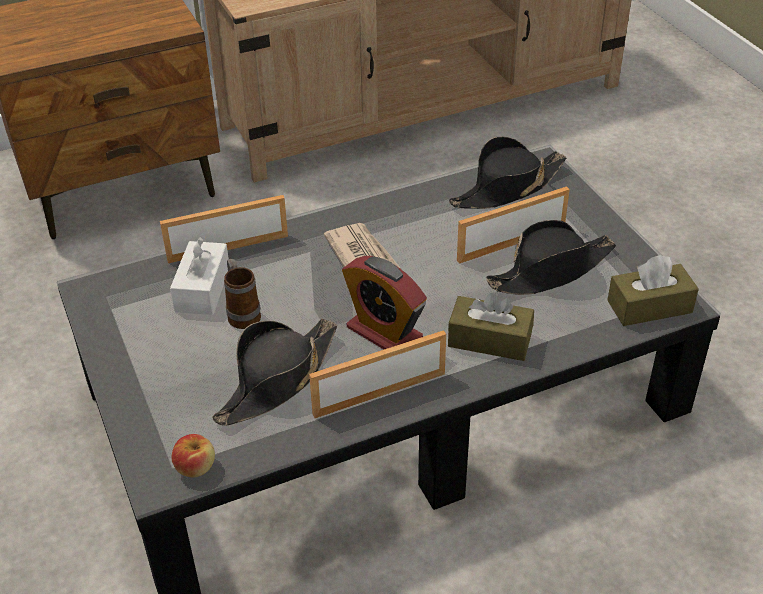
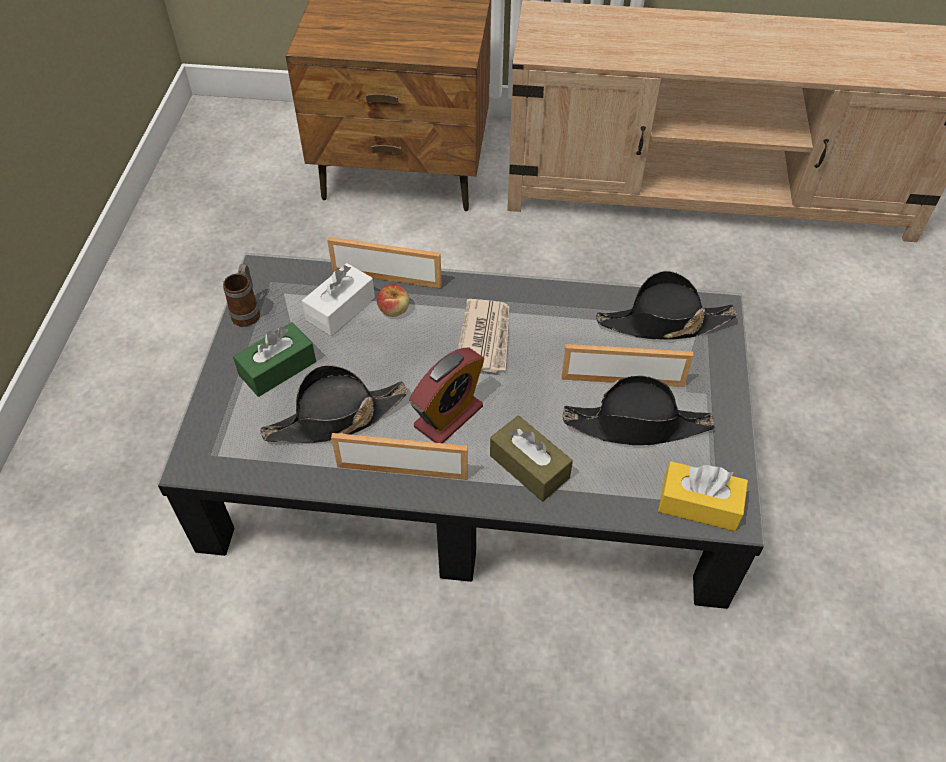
camera: 30 degrees right, 10 degrees up
apple [172,434,215,477] -> apple moved to [377,284,409,317]
mug [224,259,261,329] -> mug moved to [223,264,260,326]
alarm clock [342,256,427,349] -> alarm clock turned 120 degrees counterclockwise [409,348,484,443]
brown tissue box [607,255,699,326] -> yellow tissue box [658,461,748,531]
none -> green tissue box [233,322,316,397]

